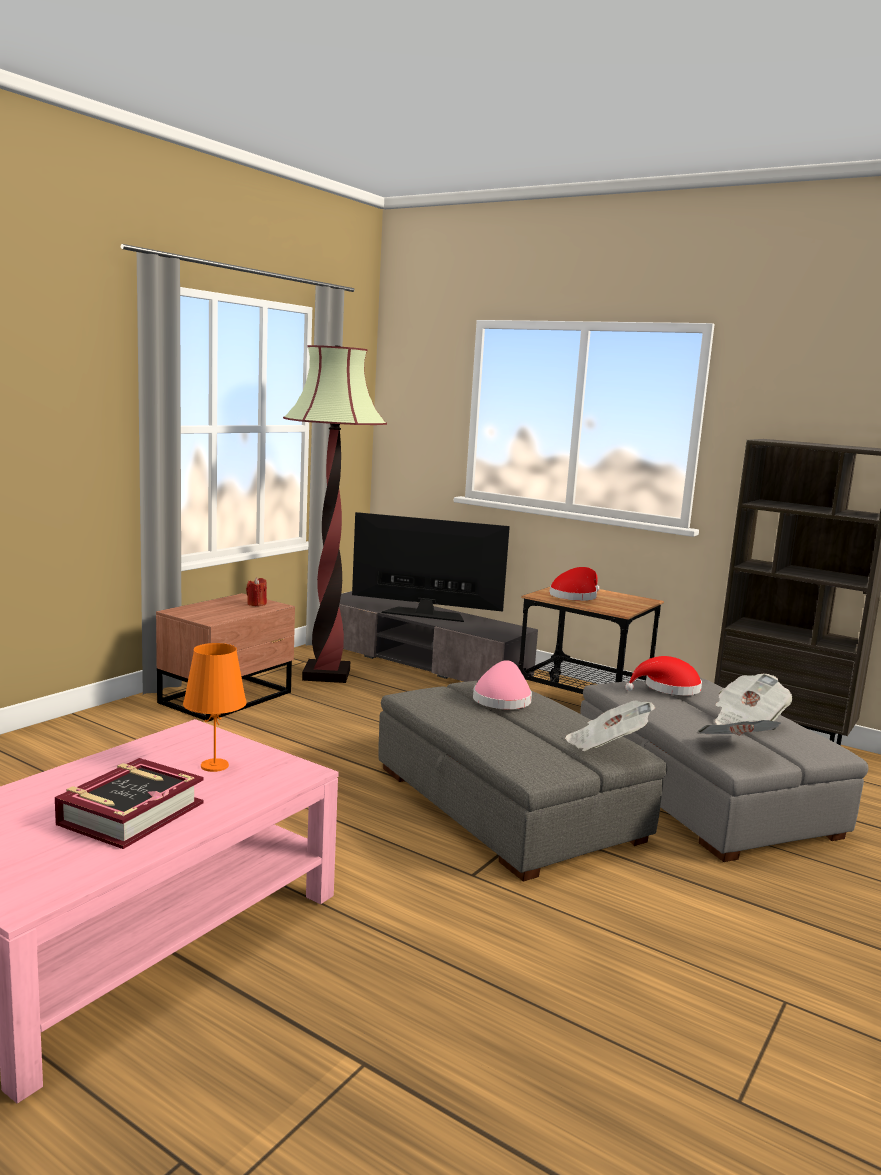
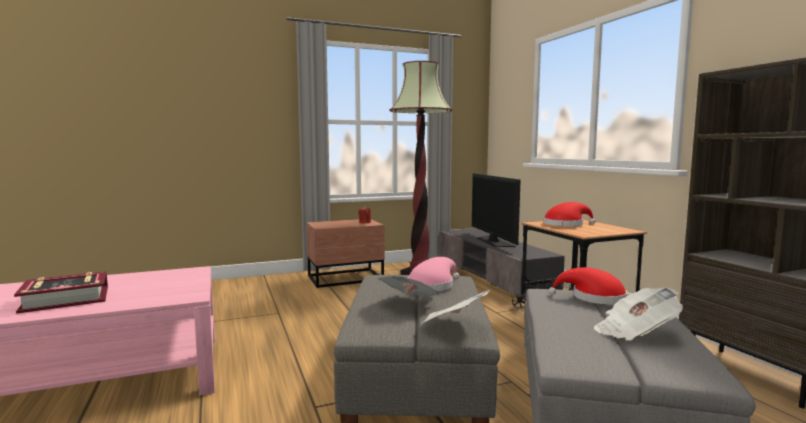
camera: 35 degrees right, 5 degrees down
orange table lamp [183,643,247,772] -> none
television [352,512,510,622] -> television turned 150 degrees counterclockwise [472,173,521,247]
newspaper [698,720,781,736] -> newspaper moved to [377,276,438,296]

